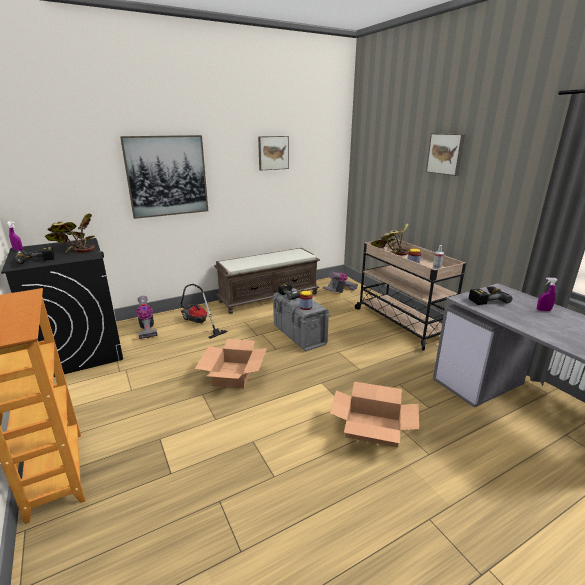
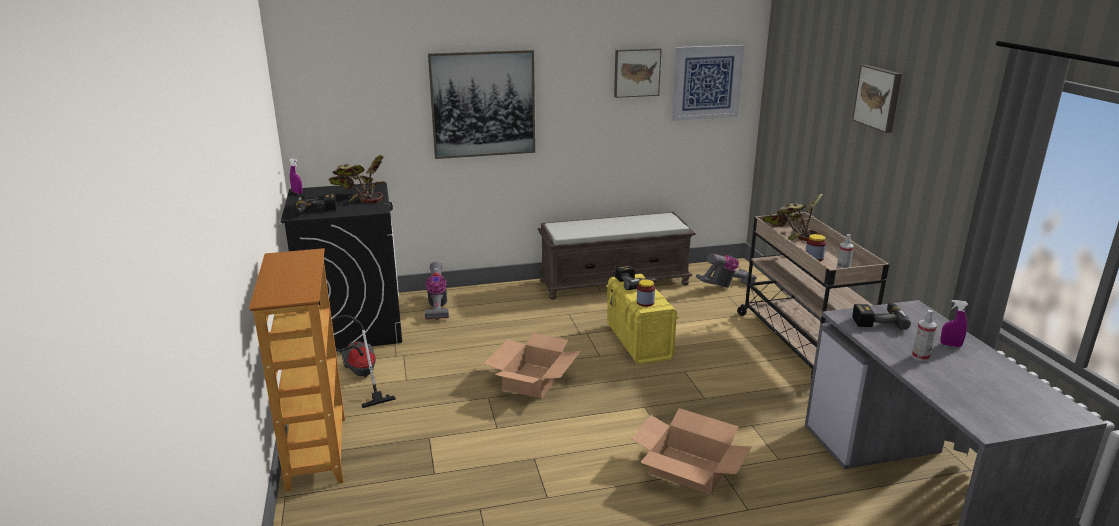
camera: 15 degrees right, 0 degrees up
vacuum cleaner [181,284,228,339] -> vacuum cleaner moved to [332,315,396,408]
grey storage box [272,288,330,352] -> yellow storage box [606,274,679,365]
none -> picture [671,45,745,121]
none -> spray bottle [912,310,937,361]

